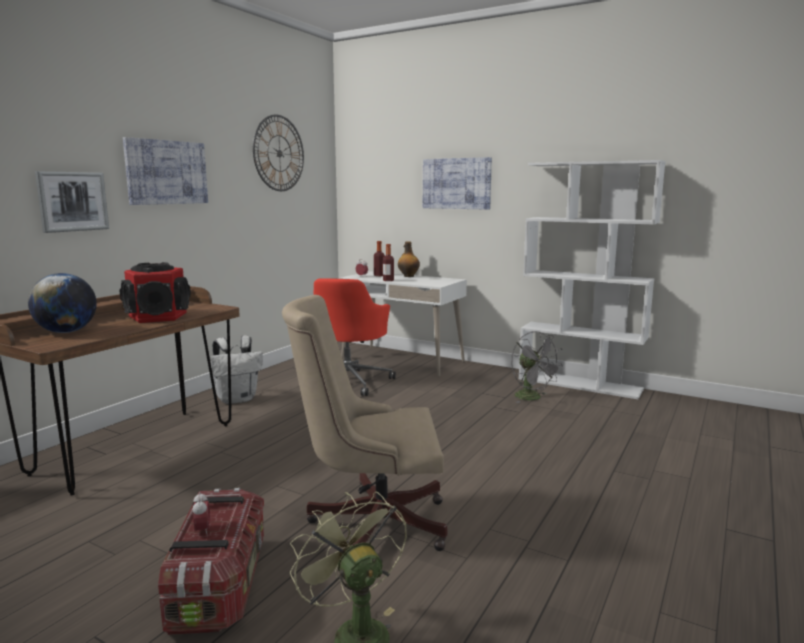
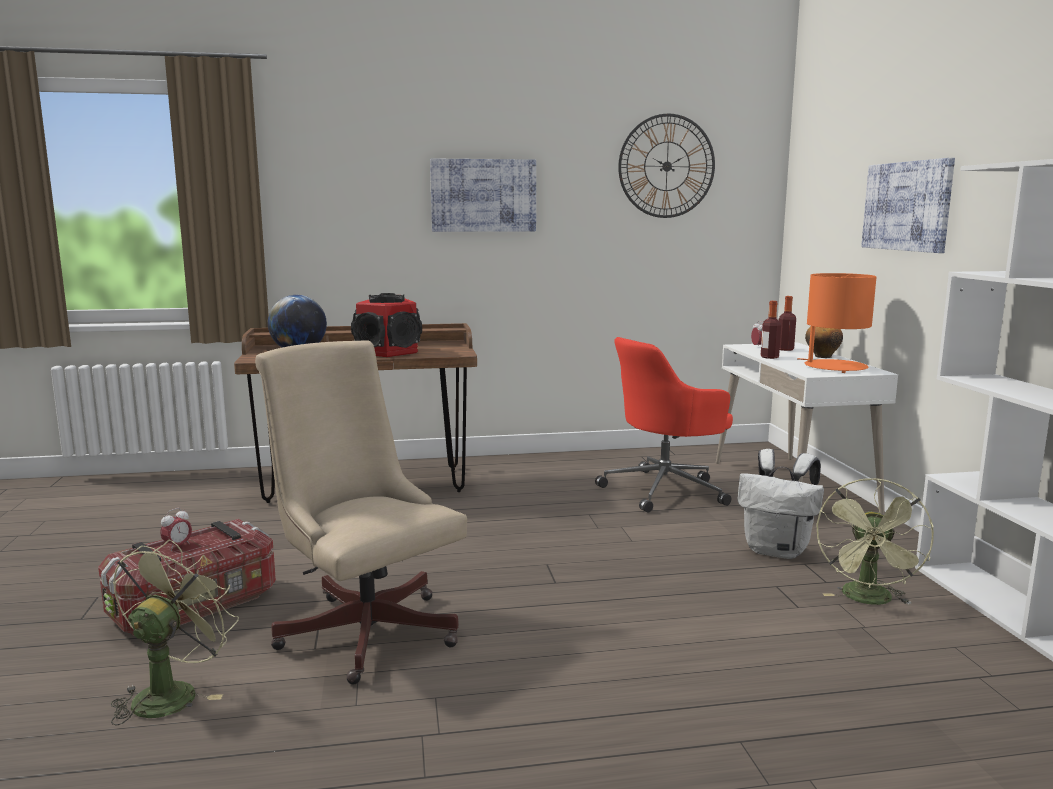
camera: 50 degrees right, 0 degrees up
picture [35,171,109,233] -> none
white backpack [210,335,263,404] -> white backpack moved to [737,449,824,559]
grey fan [512,331,563,403] -> green fan [816,478,934,605]
none -> orange table lamp [797,273,876,373]

